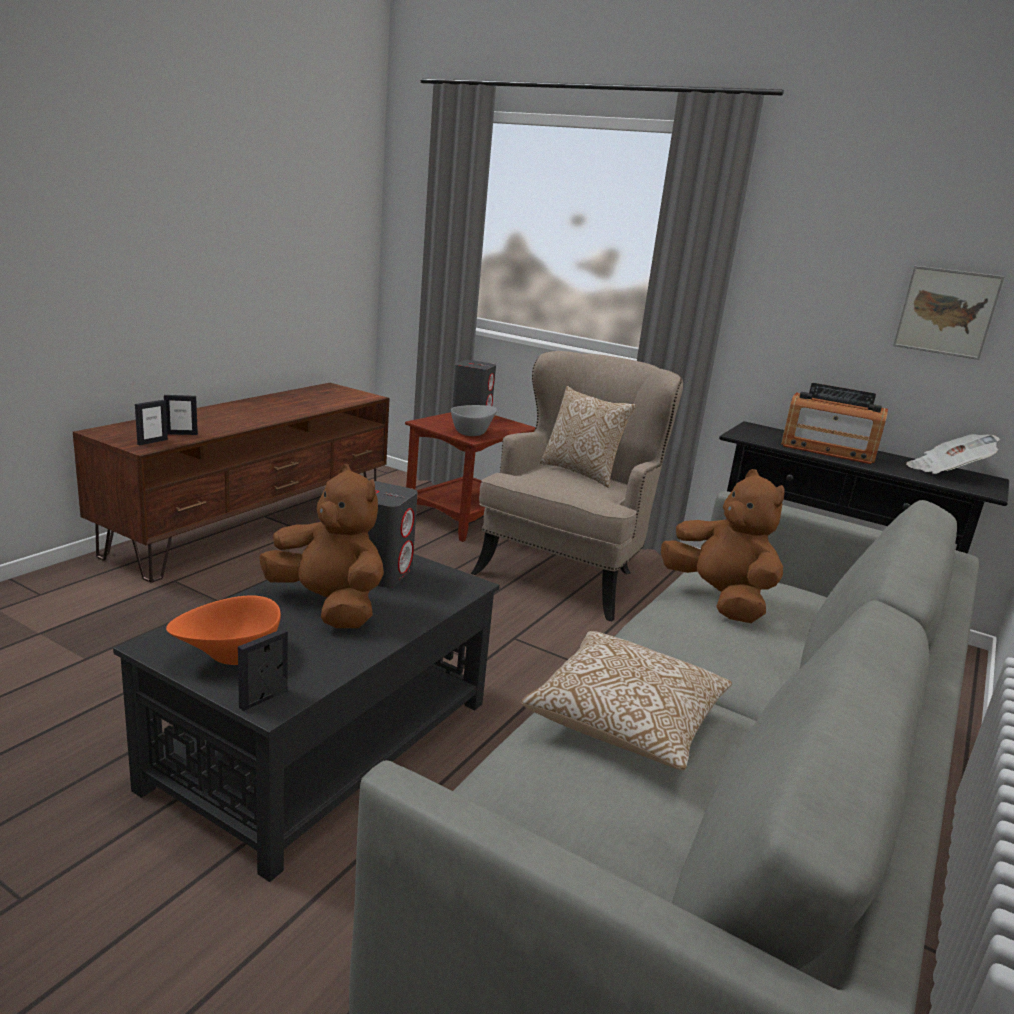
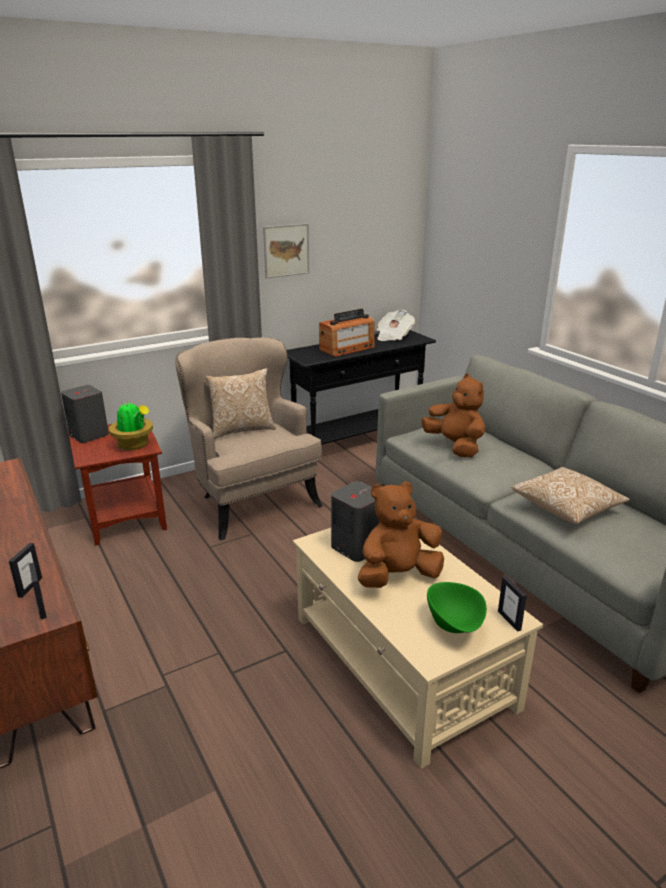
camera: 60 degrees left, 5 degrees up
black coffee table [113,554,499,882] -> beige coffee table [293,528,543,769]
orange bowl [166,596,281,665] -> green bowl [427,582,487,633]
grey bowl [451,405,497,436] -> potted plant [109,401,153,450]
brown plush toy [661,469,785,623] -> brown plush toy turned 60 degrees clockwise [421,374,485,458]
picture [893,266,1005,360] -> picture moved to [263,223,309,279]

